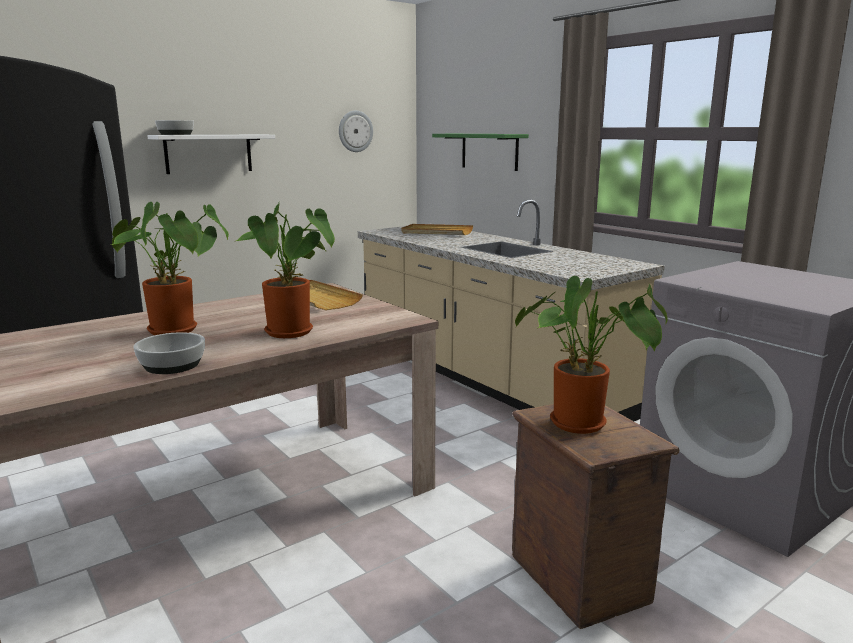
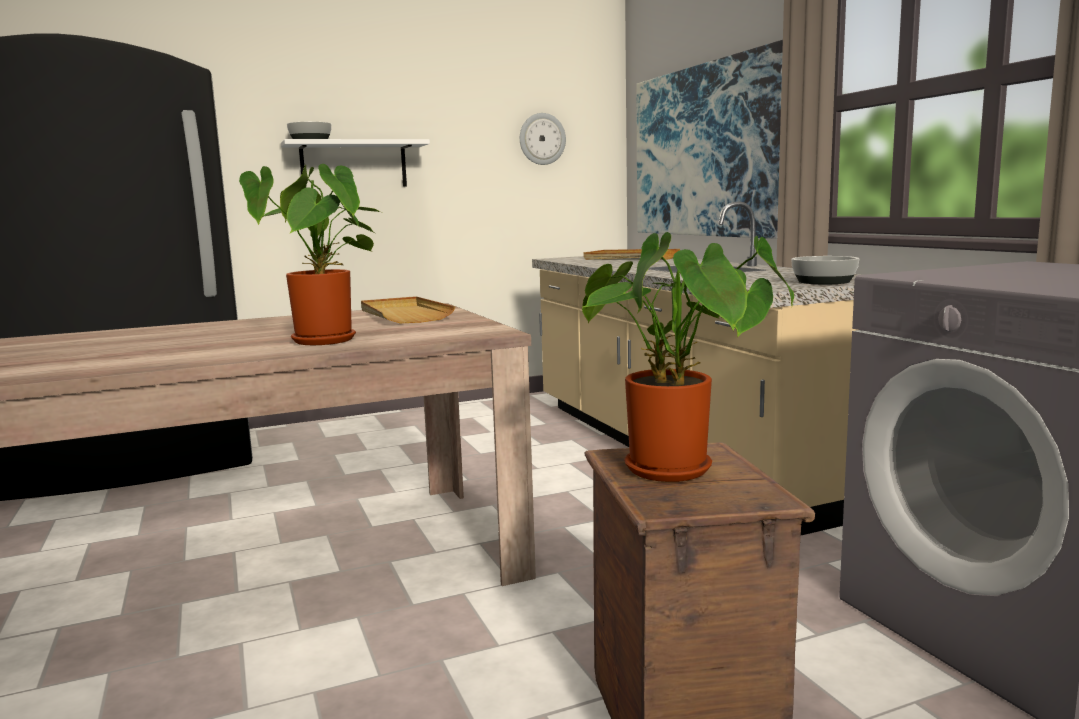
camera: 15 degrees right, 5 degrees down
potted plant [111,202,229,335] -> none
bowl [134,332,205,374] -> bowl moved to [791,256,859,284]
green shelf [432,134,529,171] -> picture [636,40,783,239]

